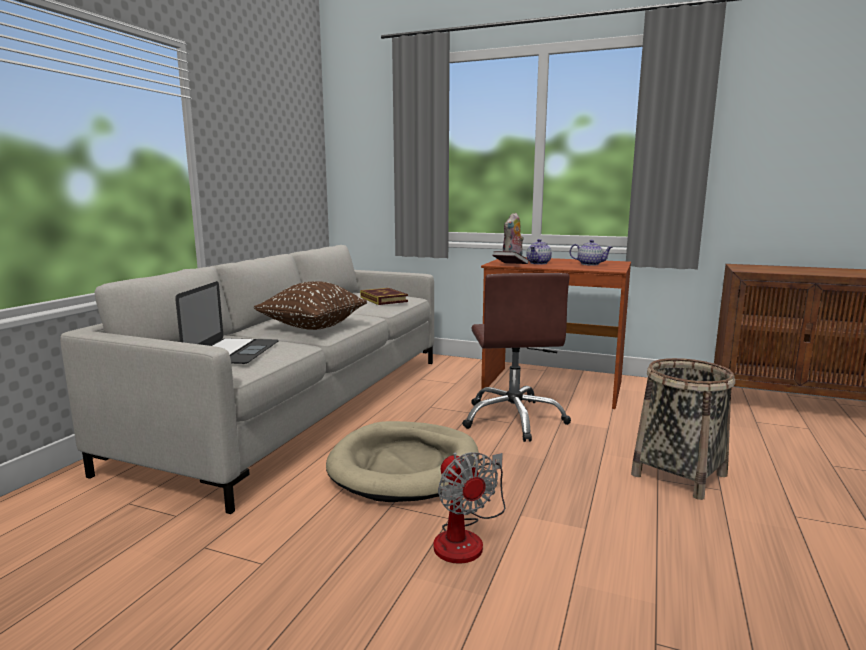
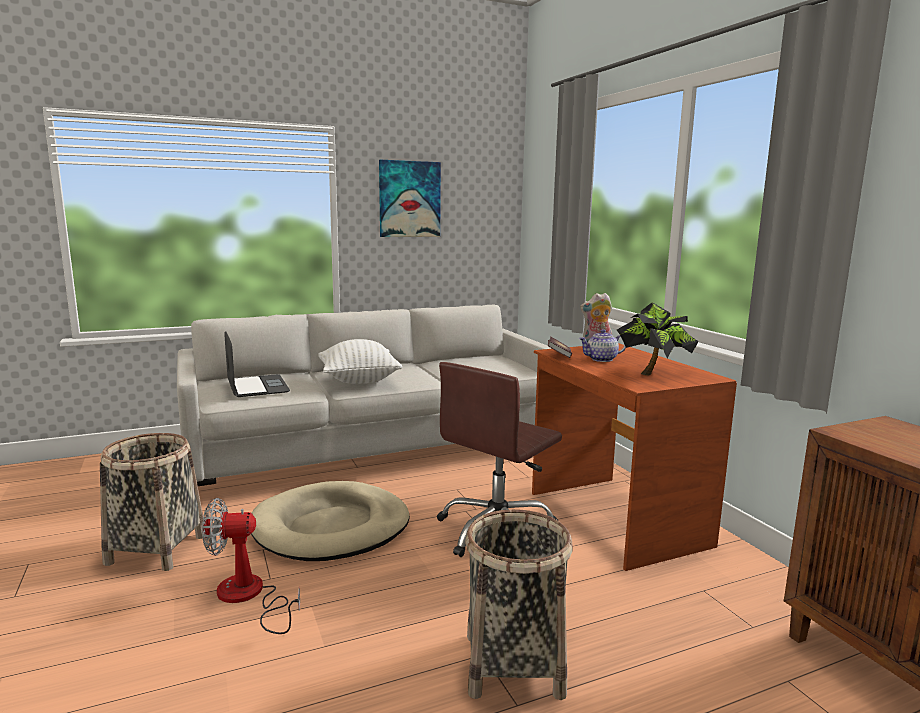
camera: 45 degrees right, 0 degrees up
laptop [175,281,279,364] -> laptop turned 75 degrees counterclockwise [224,332,290,397]
brown pillow [254,281,367,330] -> white pillow [318,339,402,384]
book [360,288,408,305] -> none
fan [433,452,505,564] -> fan turned 60 degrees clockwise [202,498,300,634]
teapot [570,240,613,266] -> potted plant [617,302,699,375]
none -> basket [100,433,203,571]
none -> picture [379,160,441,237]

